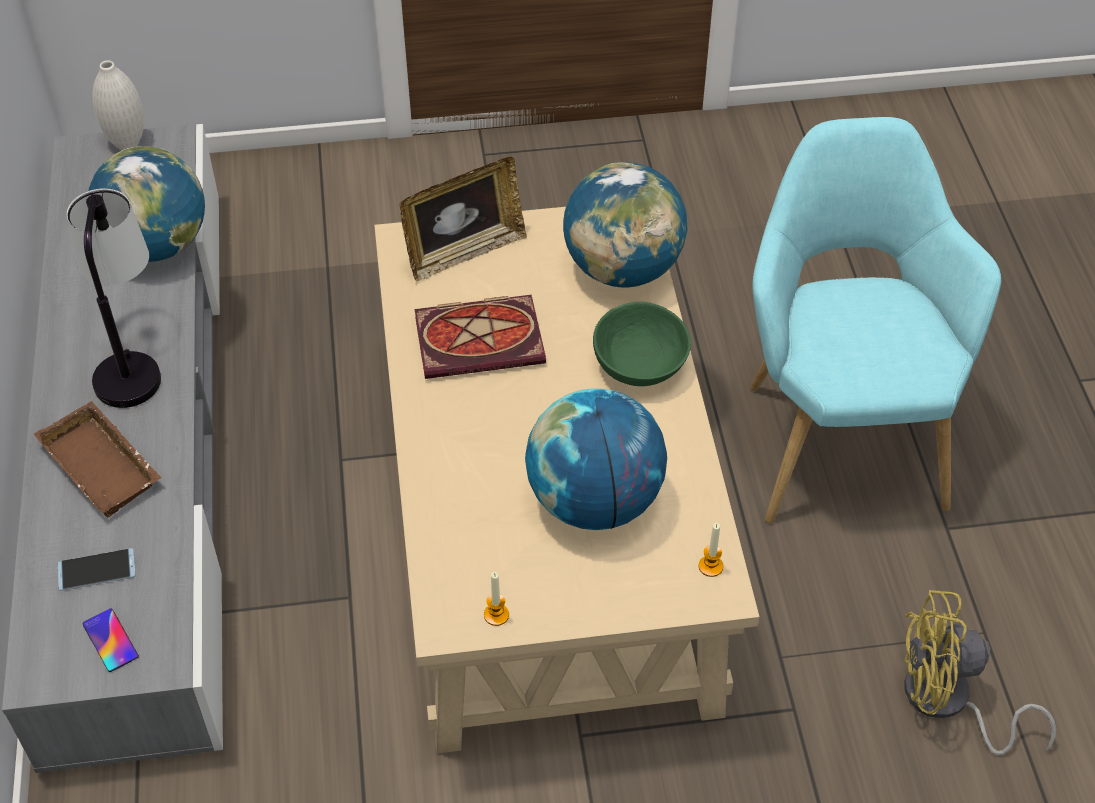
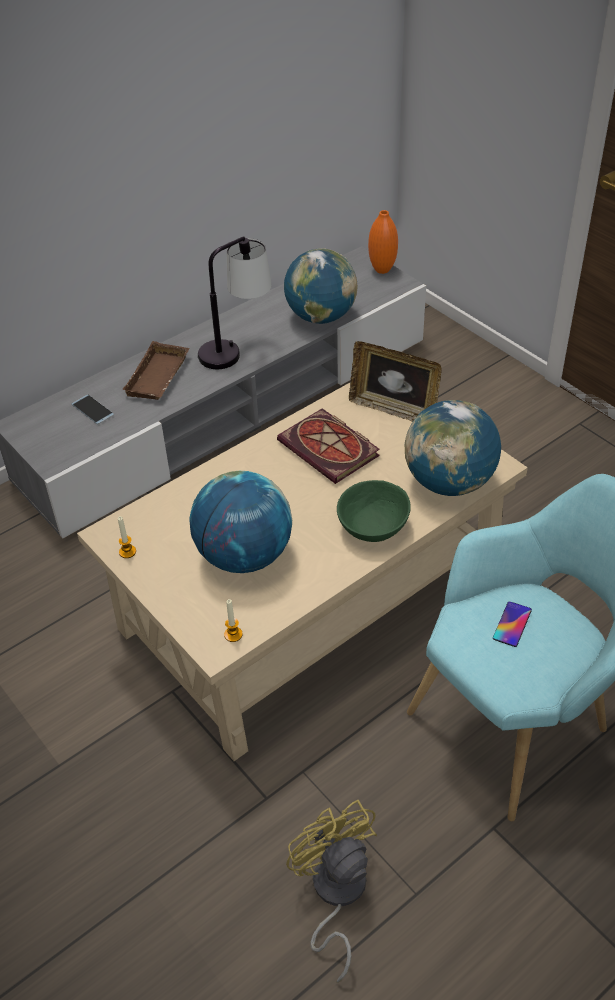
camera: 60 degrees right, 5 degrees down
phone [83,609,139,672] -> phone moved to [493,601,532,647]
white vase [92,60,144,150] -> orange vase [368,210,398,274]

